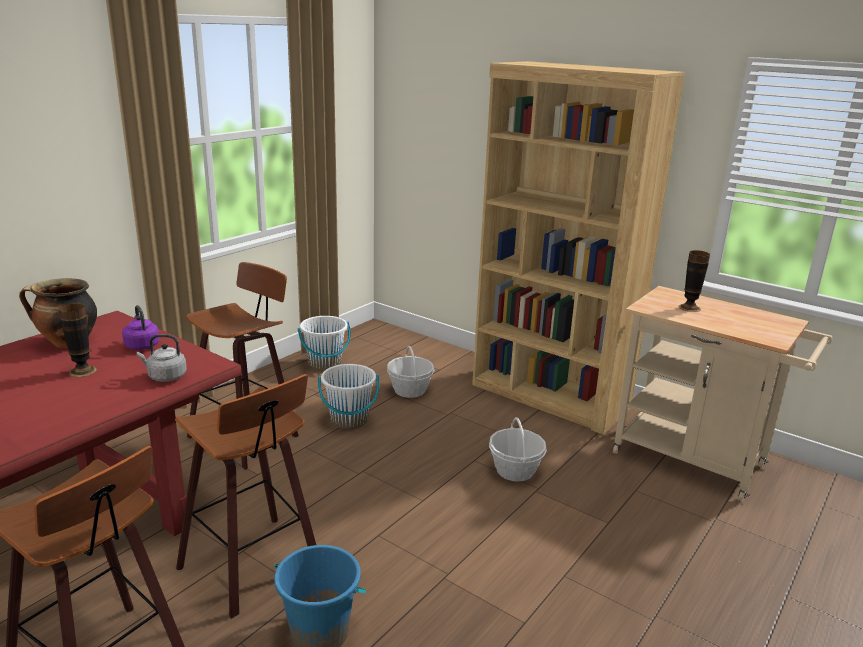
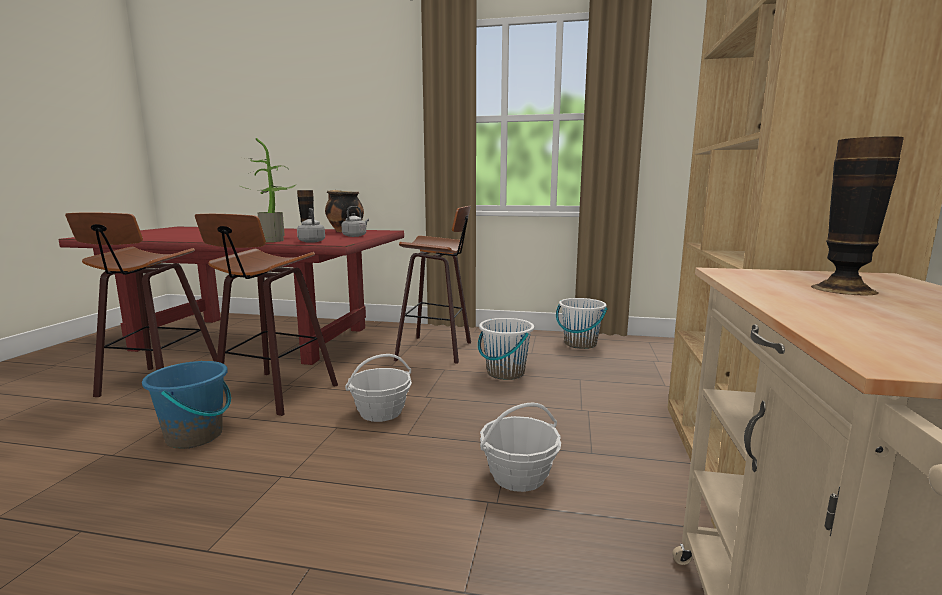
camera: 65 degrees right, 10 degrees down
purple kettle [122,305,159,350] -> grey kettle [342,206,369,237]
basket [387,346,434,398] -> basket moved to [345,354,412,422]
none -> potted plant [240,138,297,242]

